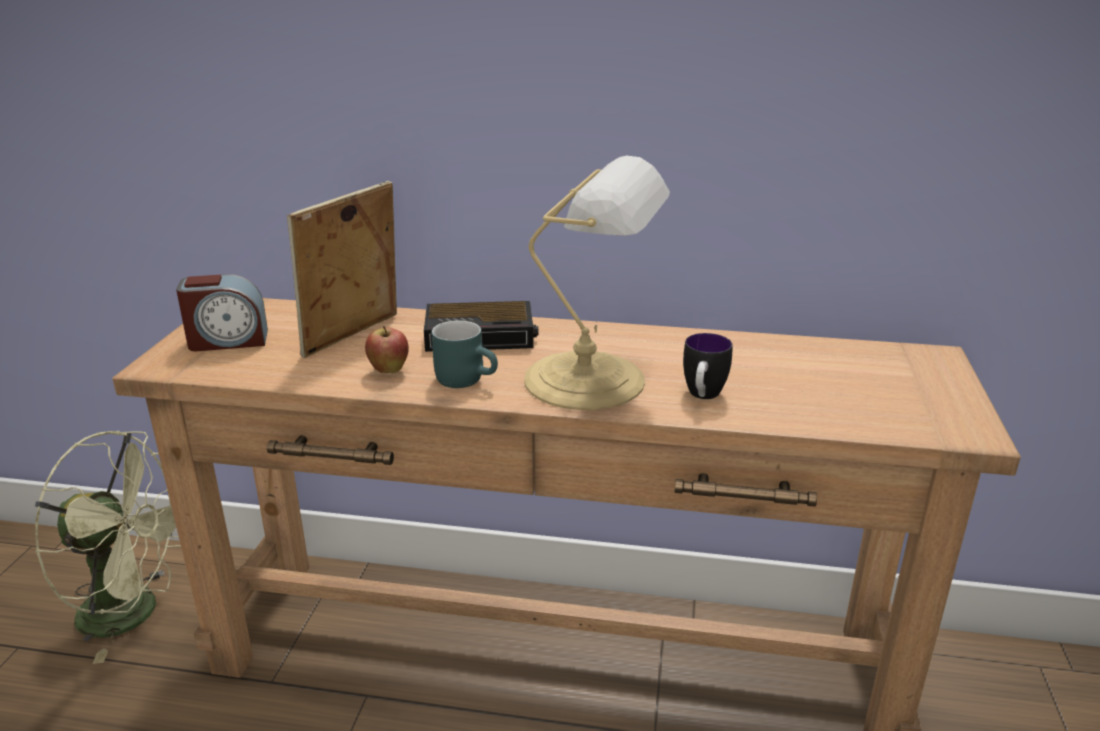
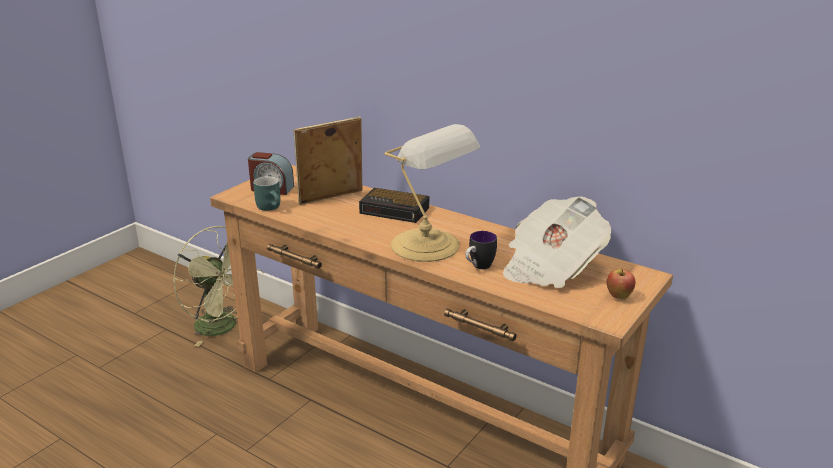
camera: 25 degrees right, 0 degrees up
apple [365,326,409,373] -> apple moved to [607,269,635,299]
turquoise mug [431,320,498,388] -> turquoise mug moved to [253,176,280,211]
none -> newspaper [503,197,611,288]

